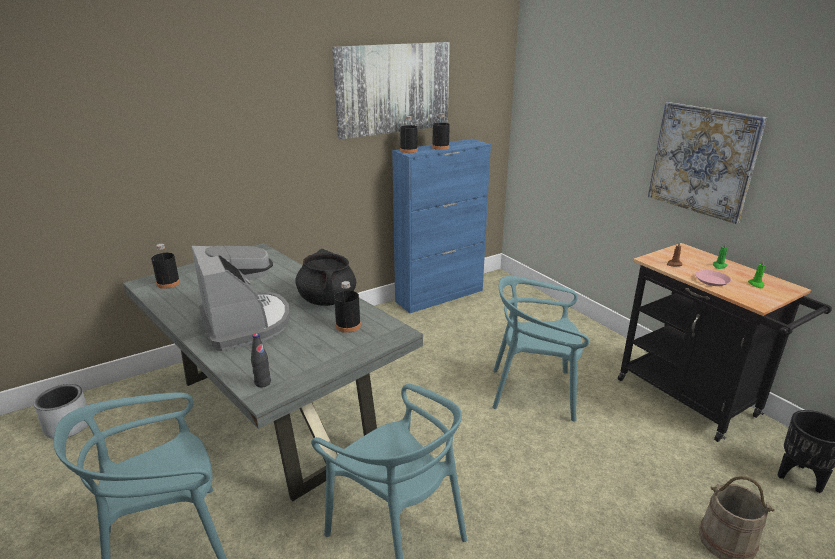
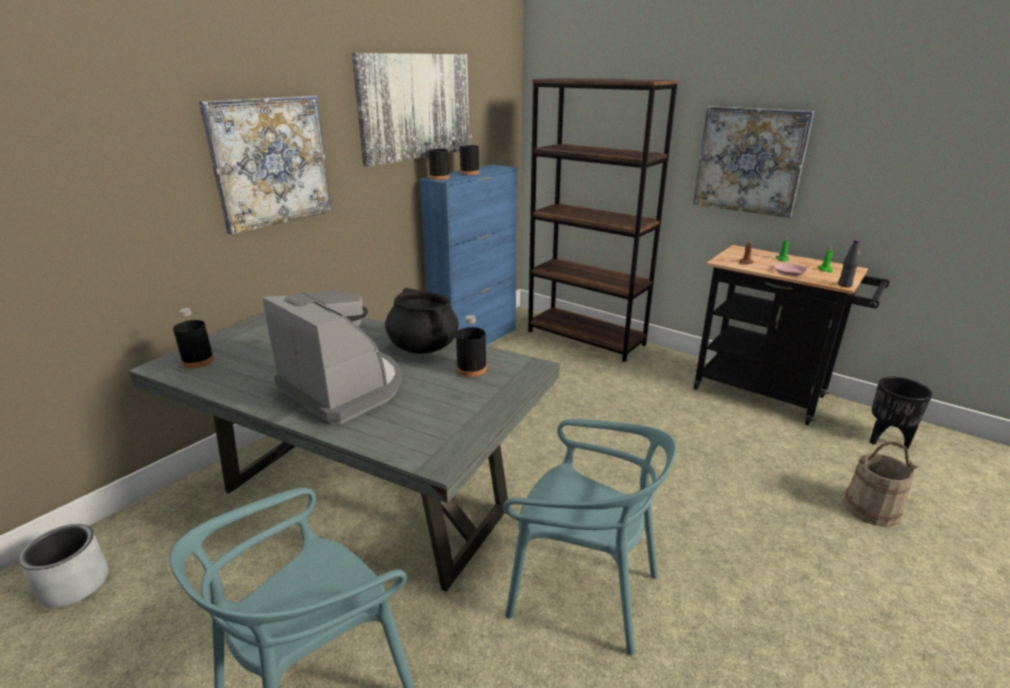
camera: 20 degrees left, 0 degrees up
black bottle [251,333,271,388] -> black bottle moved to [838,240,860,288]
turquoise chair [492,276,589,421] -> none
none -> picture [199,96,332,234]
none -> brown bookcase [528,78,679,362]

